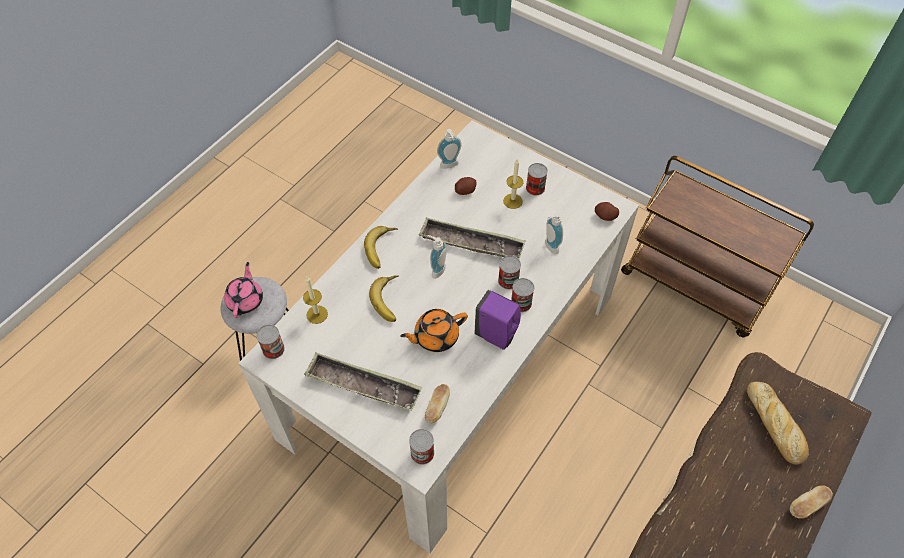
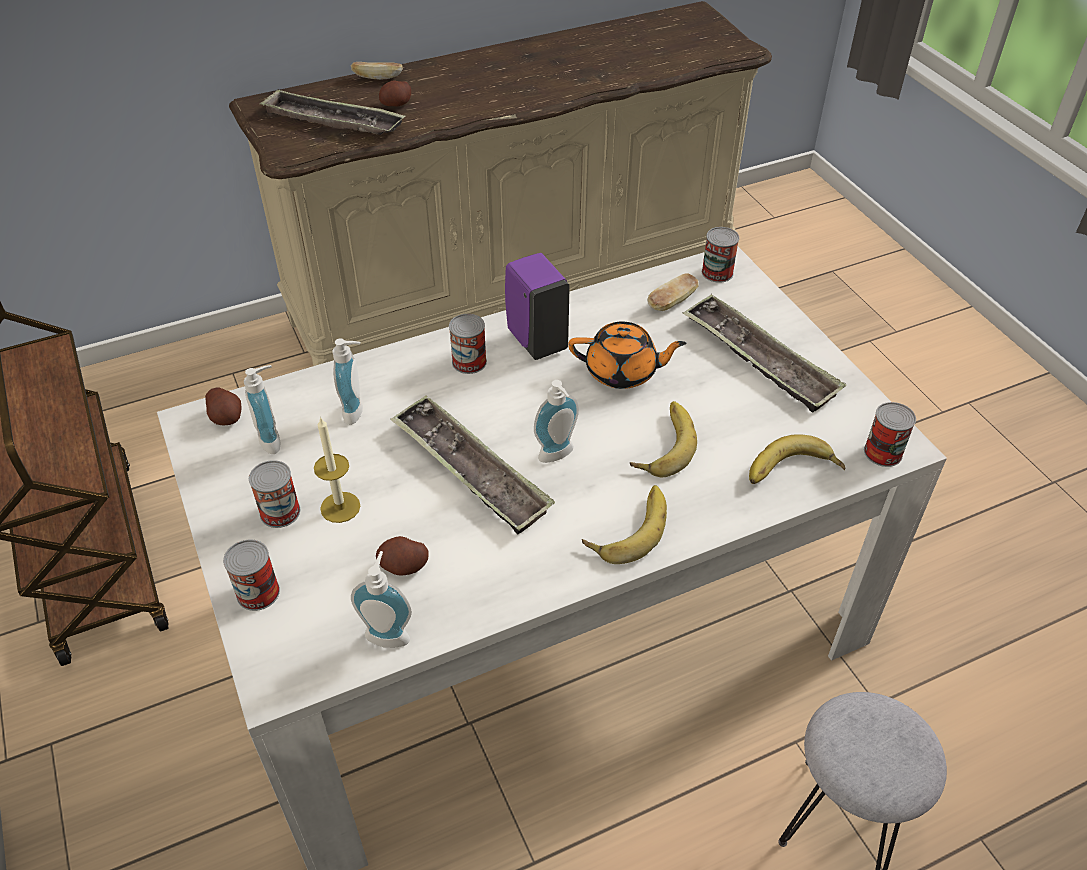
camera: 150 degrees left, 10 degrees down
pink teapot [224,262,263,318] -> none
candle [303,276,328,324] -> banana [749,434,845,484]
can [498,256,521,289] -> can moved to [223,539,280,611]
bread [747,382,809,465] -> tray [259,89,405,135]
none -> soap dispenser [244,365,281,454]
none -> potato [379,81,411,107]

